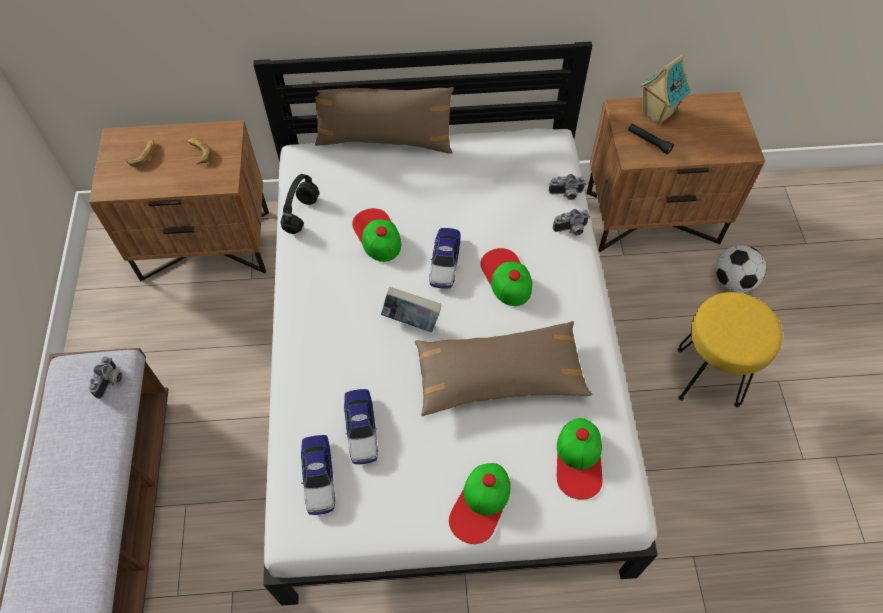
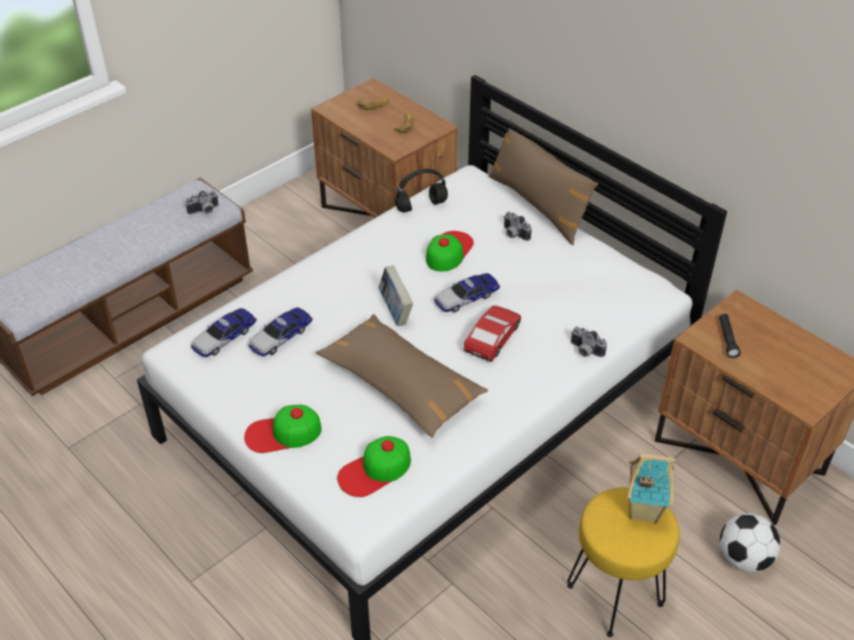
camera: 50 degrees right, 15 degrees down
cap [480,248,532,306] -> toy car [463,306,521,362]
camera [549,174,586,200] -> camera moved to [504,212,532,241]
toy house [639,55,692,125] -> toy house moved to [627,453,675,523]

